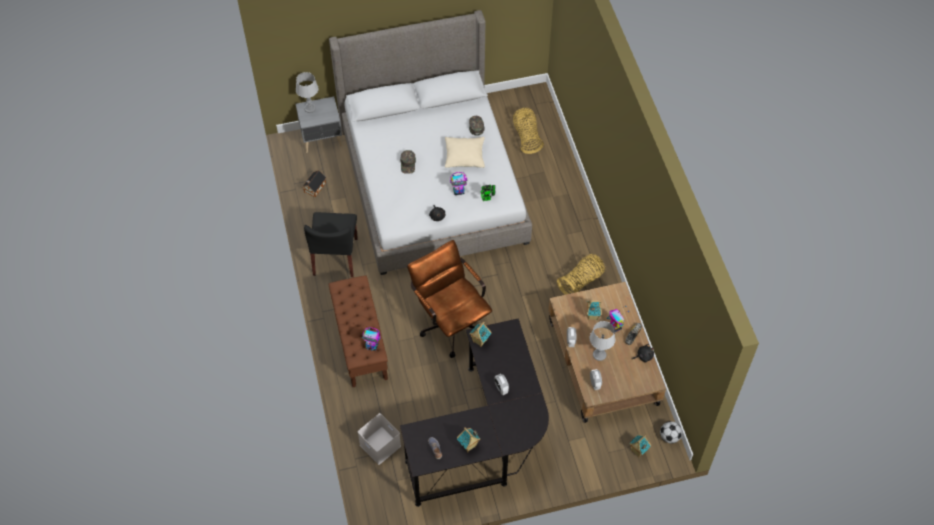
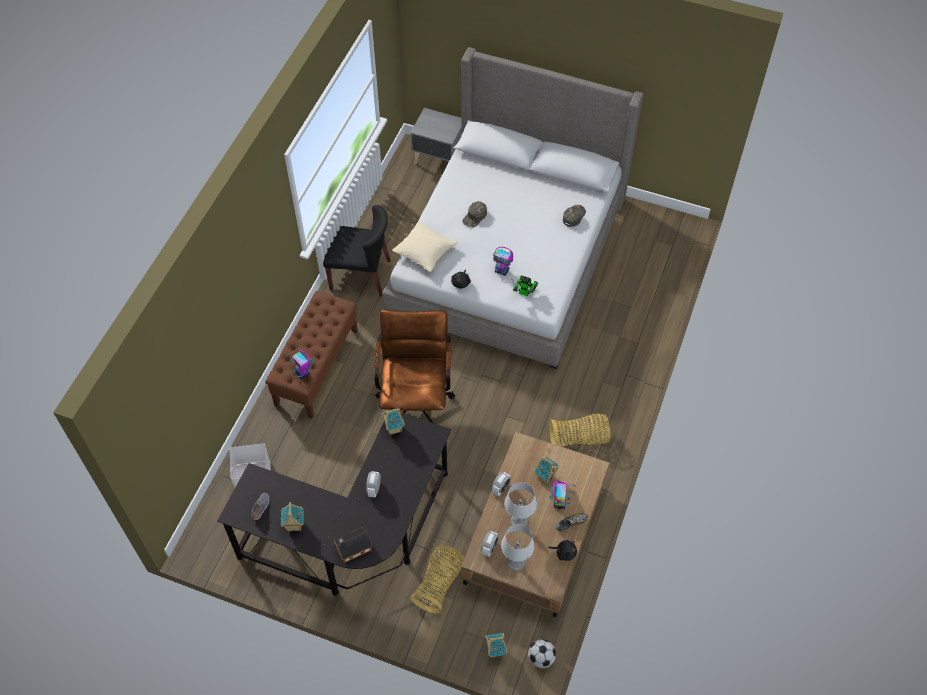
camera: 35 degrees right, 0 degrees up
grey table lamp [296,72,318,113] -> grey table lamp moved to [501,524,534,571]
toy house [302,170,326,197] -> toy house moved to [334,527,372,563]
black chair [304,212,358,277] -> black chair turned 120 degrees counterclockwise [323,205,391,296]
beige pillow [445,137,485,168] -> beige pillow moved to [392,221,457,272]
basket [513,108,544,154] -> basket moved to [410,545,464,614]

